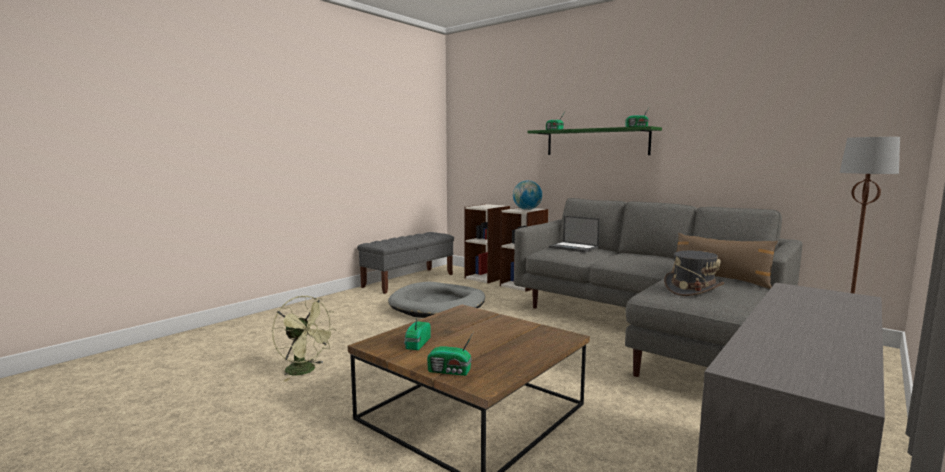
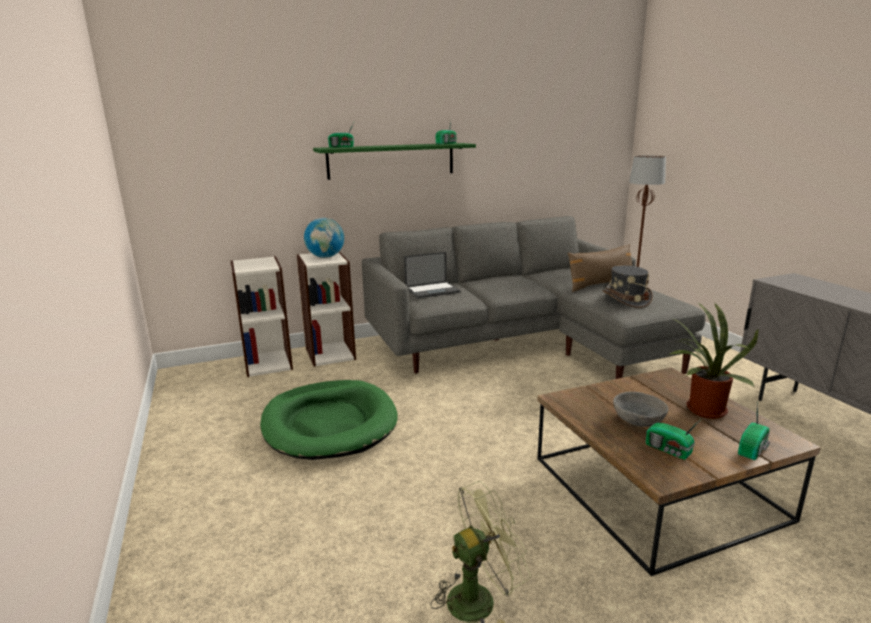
camera: 60 degrees left, 10 degrees up
grey bench [357,232,454,294] -> none
grey dog bed [388,282,485,318] -> green dog bed [260,380,398,460]
none -> grey bowl [613,392,668,427]
none -> potted plant [670,302,759,419]

